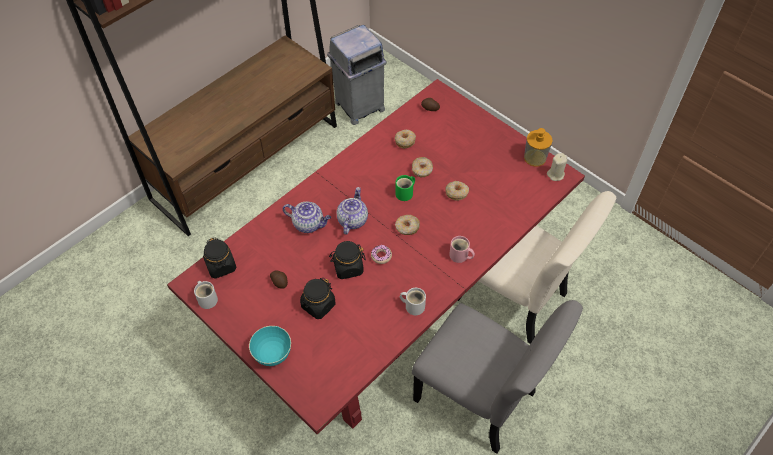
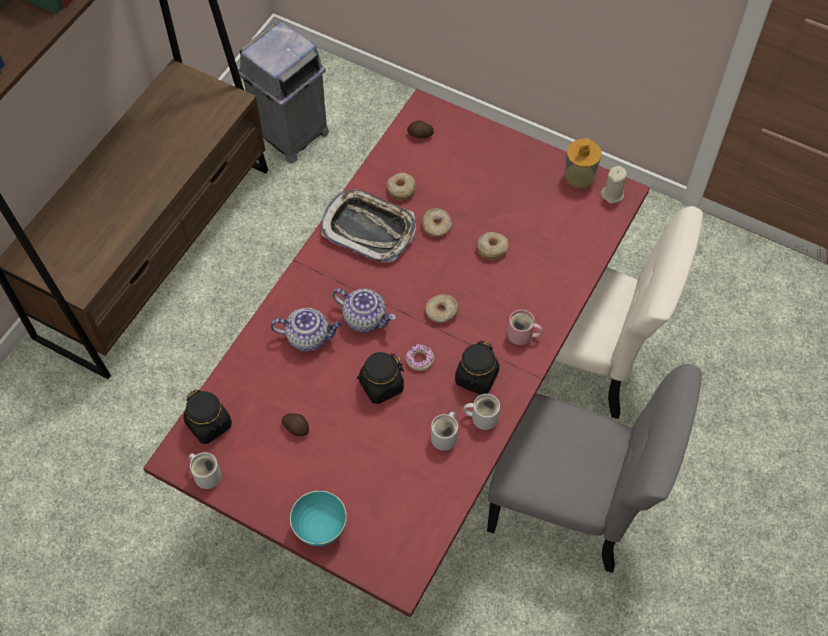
camera: 15 degrees left, 5 degrees up
black jar [300,278,335,319] -> black jar moved to [455,341,500,395]
teapot [337,187,368,235] -> teapot turned 120 degrees clockwise [332,288,396,333]
green mug [395,175,415,201] -> none
none -> tray [321,189,416,263]
none -> white mug [431,412,458,451]

